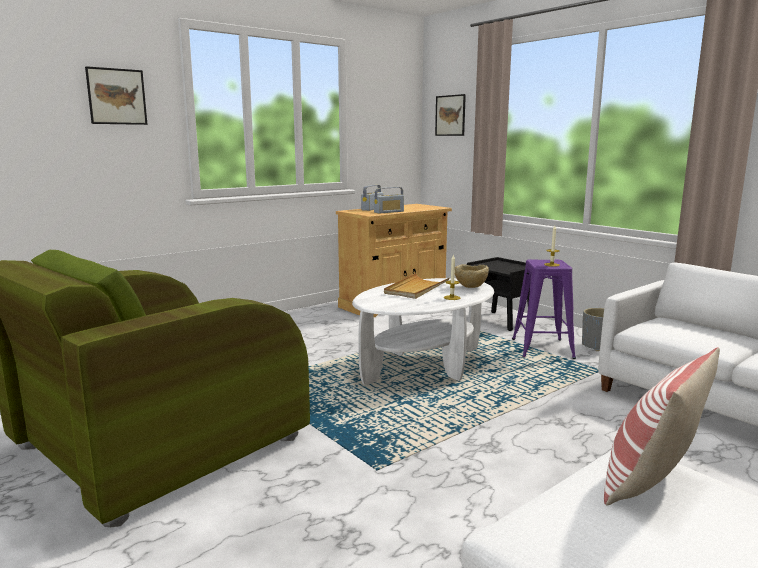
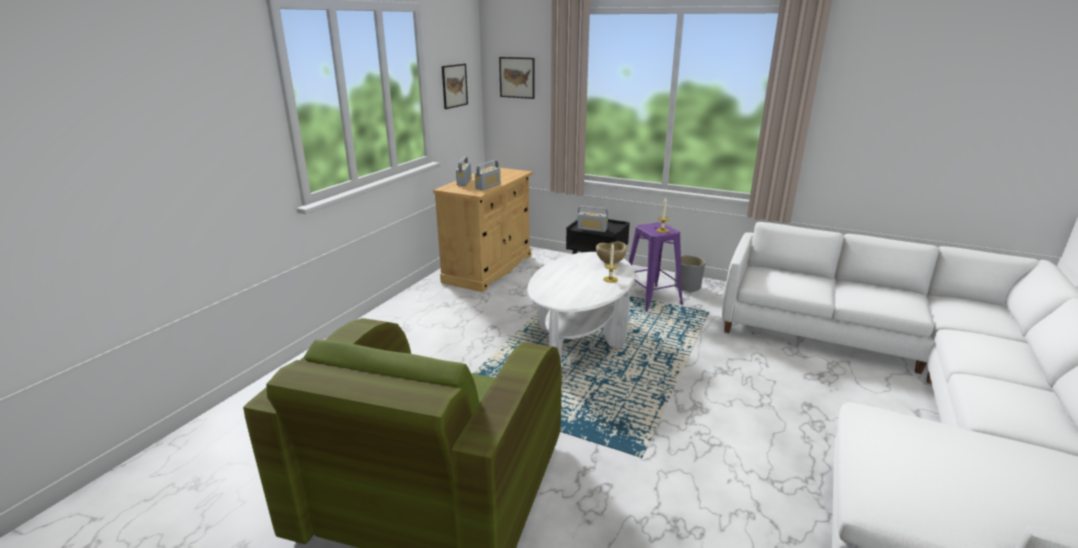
camera: 25 degrees left, 10 degrees up
picture [85,66,148,125] -> picture moved to [442,64,468,109]
beige tray [384,273,450,299] -> none
pillow [604,348,720,506] -> none
none -> radio [577,206,608,232]

